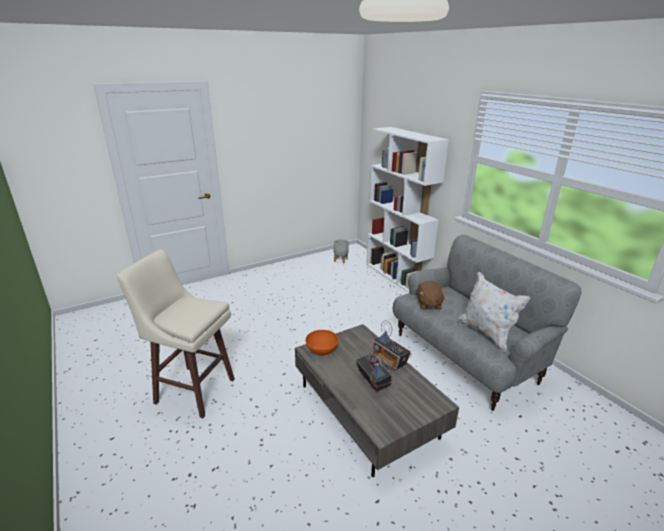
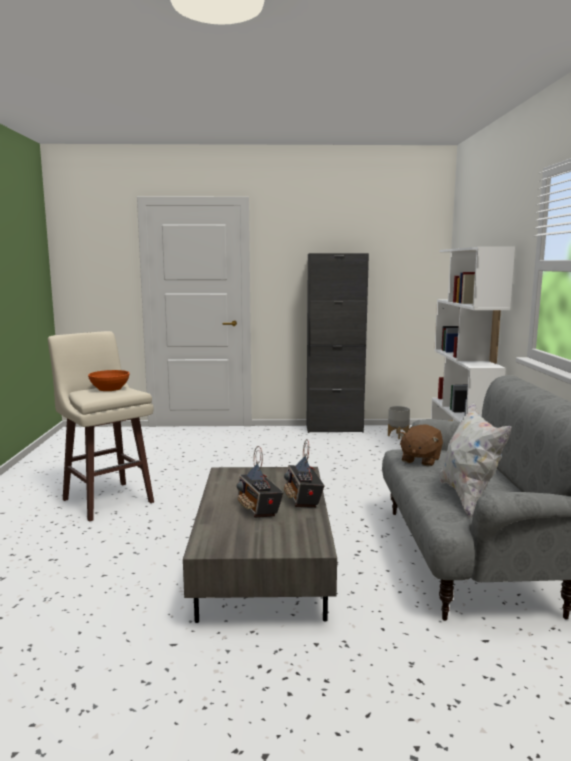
camera: 30 degrees right, 15 degrees down
orange bowl [305,330,339,356] -> orange bowl moved to [88,370,130,391]
radio [356,353,392,393] -> radio turned 150 degrees clockwise [237,446,284,518]
none -> black cabinet [307,253,369,433]

